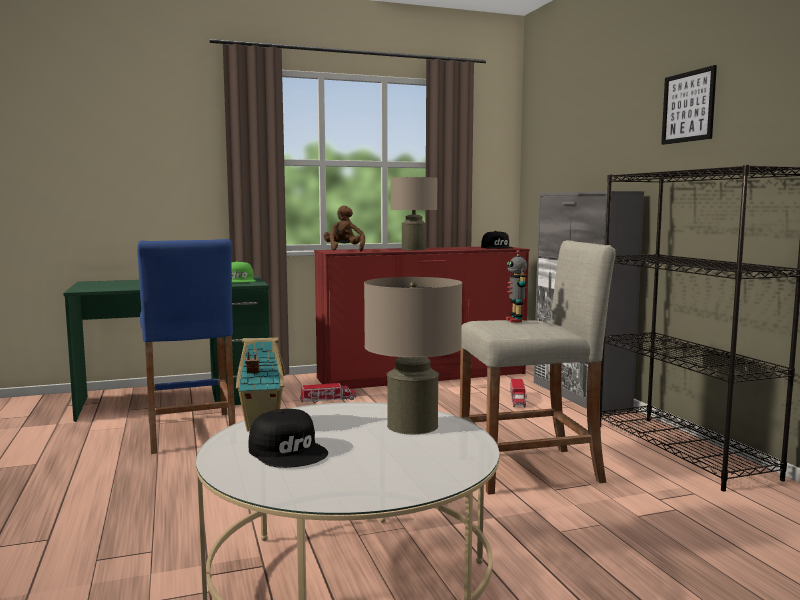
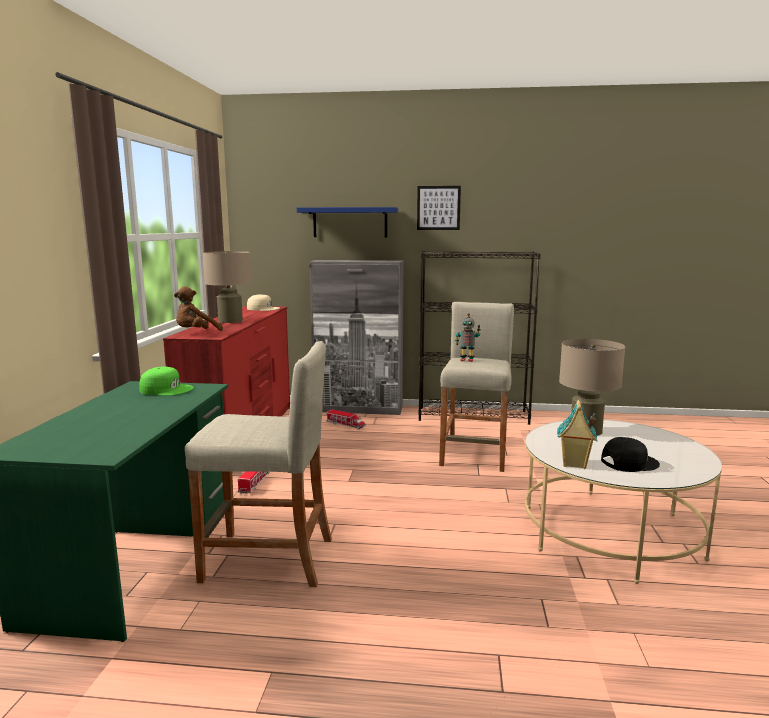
camera: 65 degrees left, 5 degrees up
blue stool [137,239,236,454] -> beige stool [185,341,332,587]
brown plush toy [324,205,365,252] -> brown plush toy turned 60 degrees counterclockwise [174,286,223,331]
black cap [481,231,513,249] -> beige cap [247,294,280,311]
none -> blue shelf [297,207,398,238]

